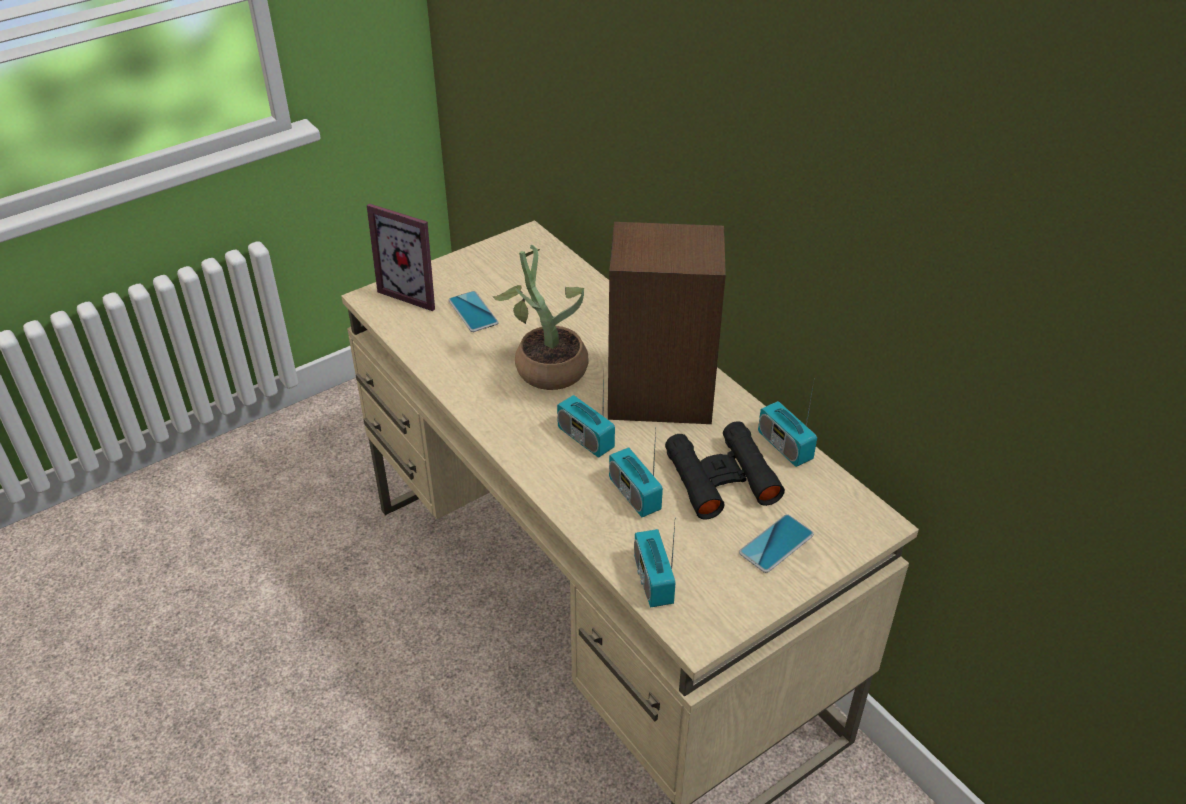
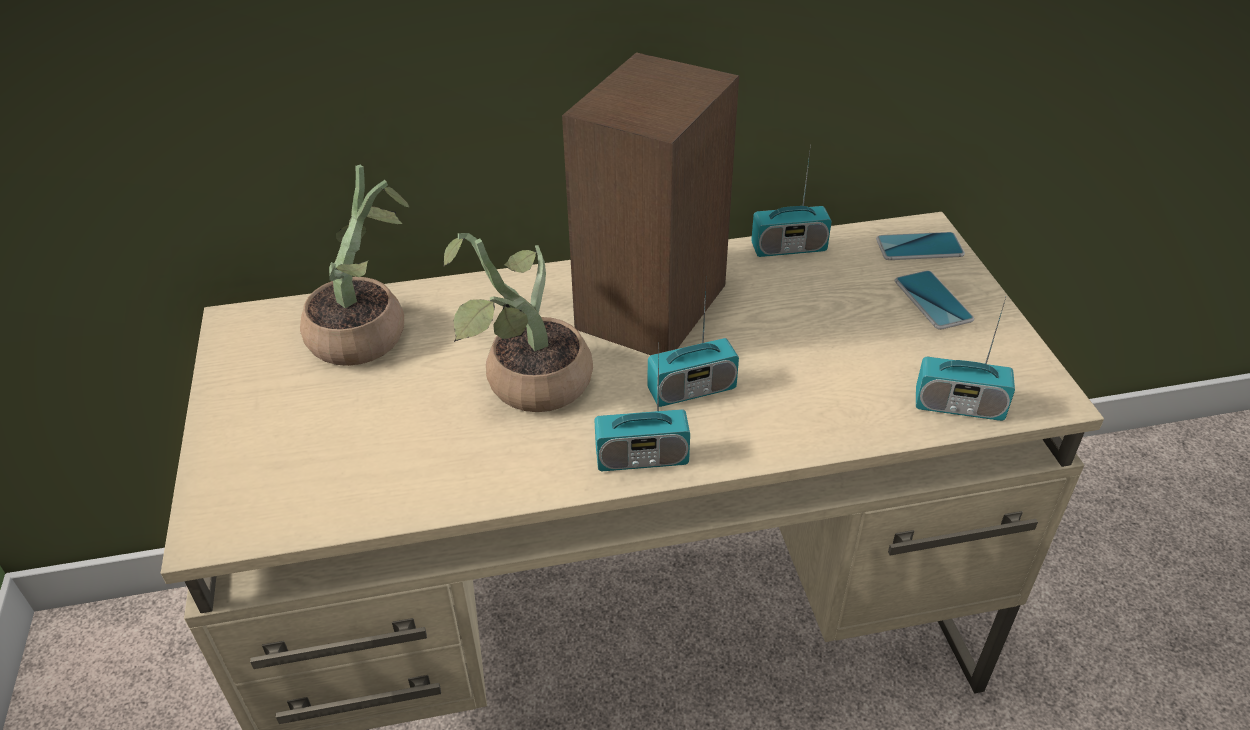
camera: 65 degrees left, 0 degrees up
picture frame [367,203,435,311] -> none
phone [448,291,499,332] -> phone moved to [876,232,965,260]
radio [609,430,663,518] -> radio moved to [594,343,690,471]
black binoculars [665,421,785,520] -> none
none -> potted plant [300,165,409,366]

